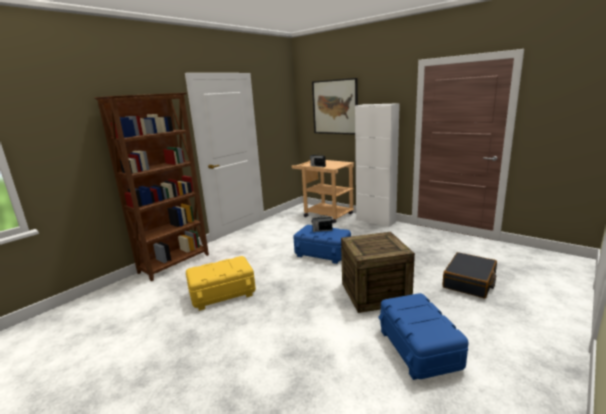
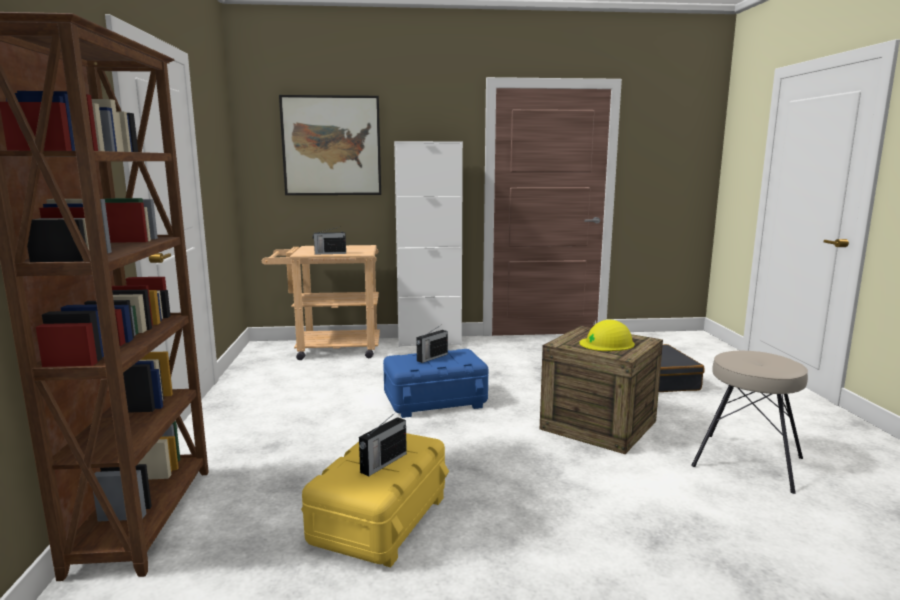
camera: 45 degrees left, 5 degrees down
blue storage box [378,293,469,380] -> beige stool [691,351,808,494]
none -> radio [359,411,407,476]
none -> yellow hard hat [580,320,635,351]

